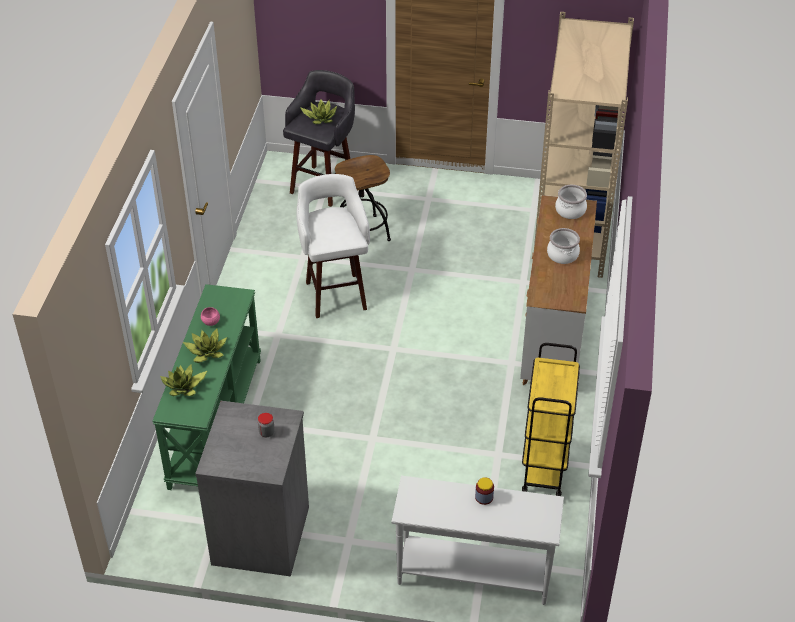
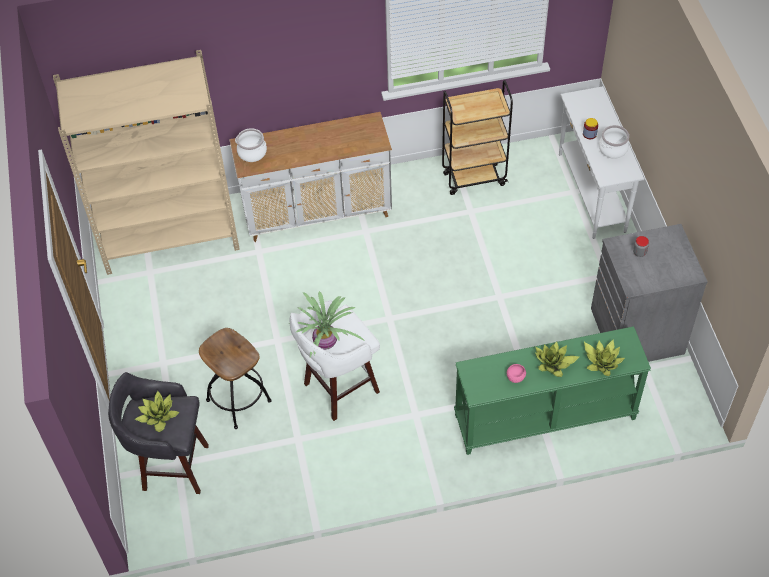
camera: 110 degrees left, 10 degrees up
yellow cart [522,343,580,496] -> brown cart [442,80,513,195]
cooking pot [547,228,580,264] -> cooking pot moved to [599,125,629,159]
none -> potted plant [289,291,365,357]

